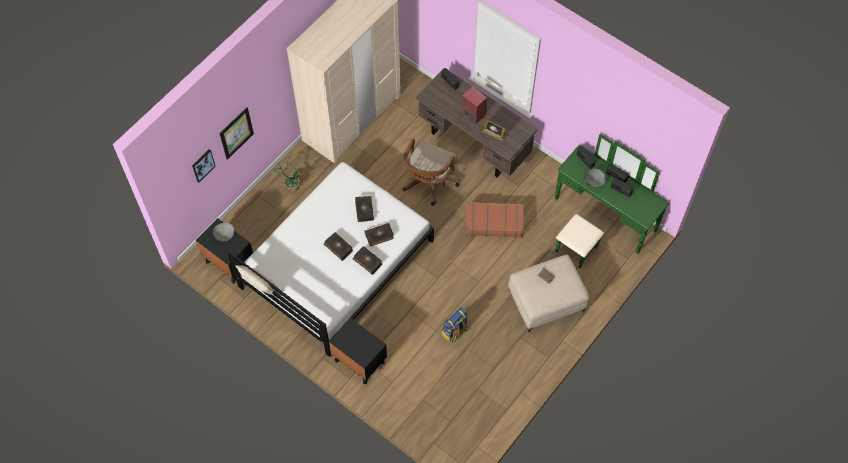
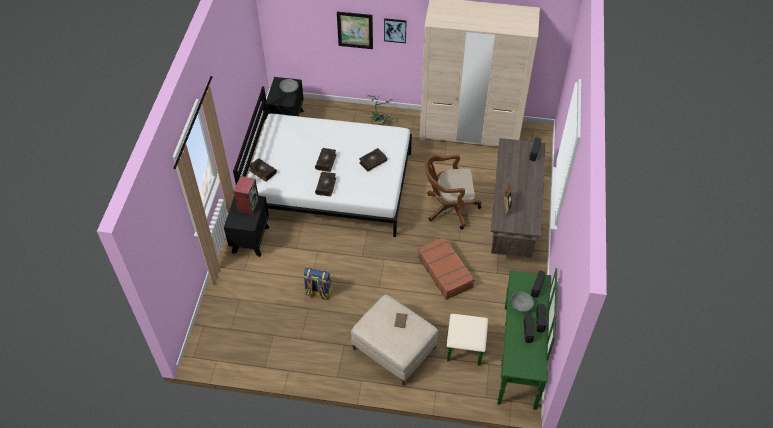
camera: 60 degrees right, 10 degrees down
picture [192,149,216,182] -> picture moved to [384,18,407,43]
beige pillow [235,265,282,296] -> none
book [365,223,394,246] -> book moved to [249,158,277,182]
speaker [461,86,487,124] -> speaker moved to [234,176,259,214]

